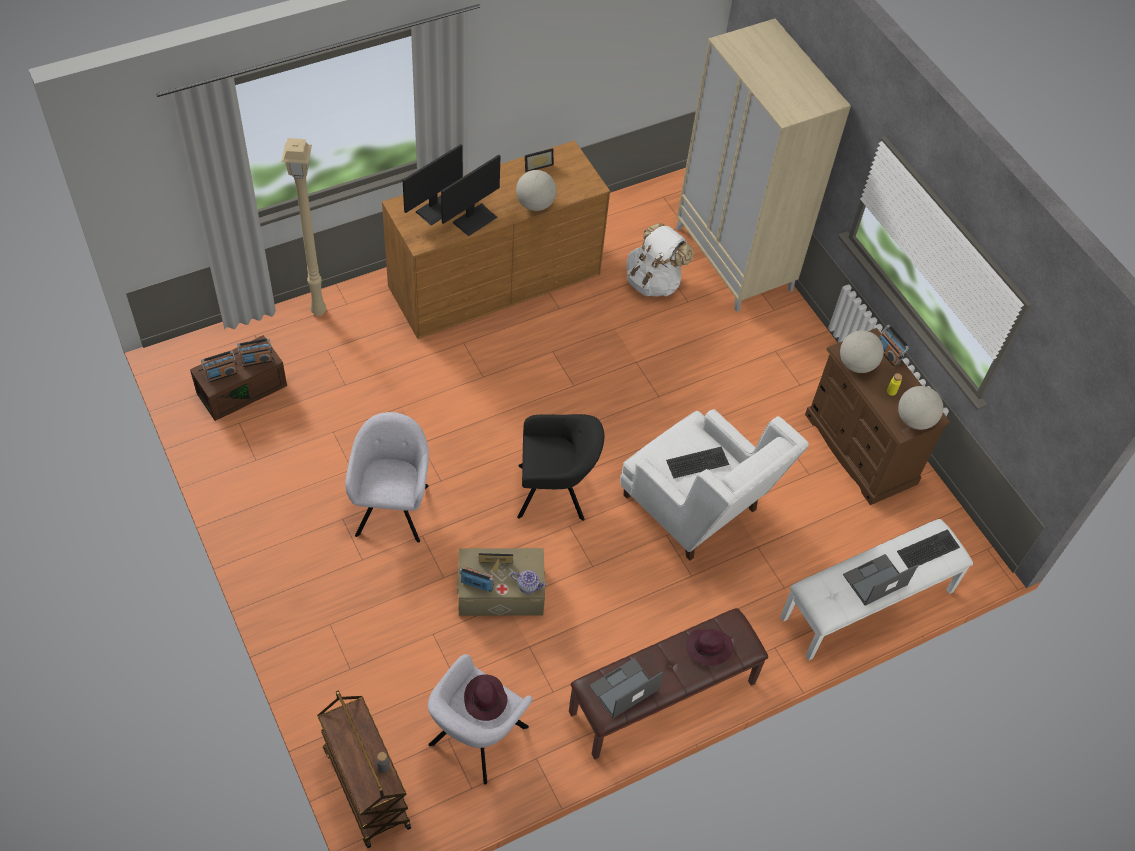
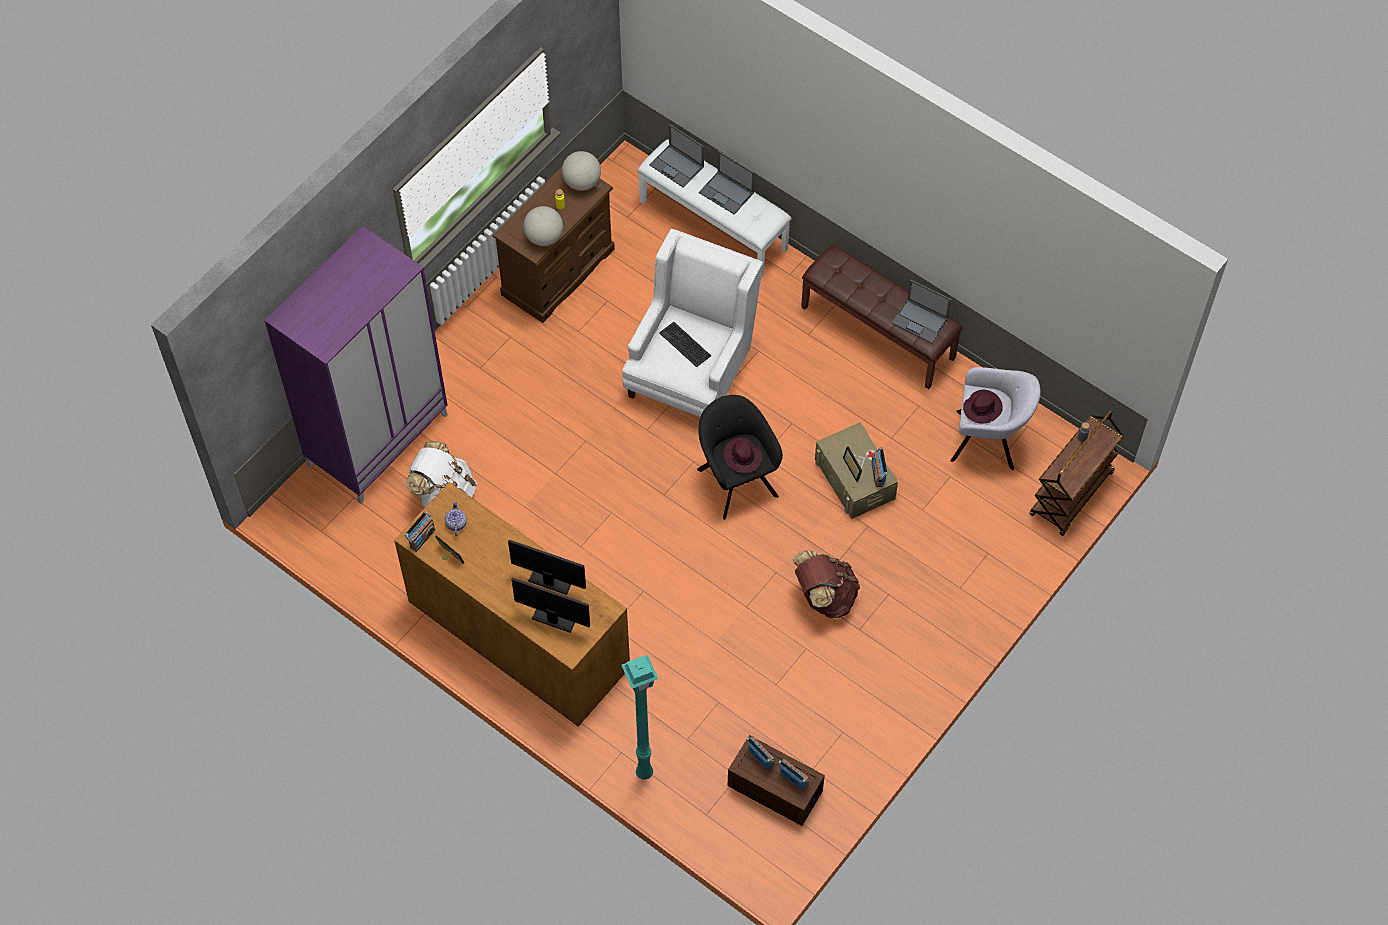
camera: 110 degrees left, 5 degrees up
beige floor lamp [281,138,326,316] -> turquoise floor lamp [621,655,658,780]
grey armchair [345,412,429,543] -> brown backpack [792,550,860,618]
teapot [511,570,547,594] -> teapot moved to [445,501,467,536]
globe [516,170,557,211] -> none
beige wardrobe [676,19,851,312] -> purple wardrobe [264,226,448,504]
purple hat [686,629,733,666] -> purple hat moved to [724,437,762,473]
radio [879,325,909,367] -> radio moved to [405,511,435,552]
keyboard [897,529,960,569] -> laptop [649,124,704,188]

